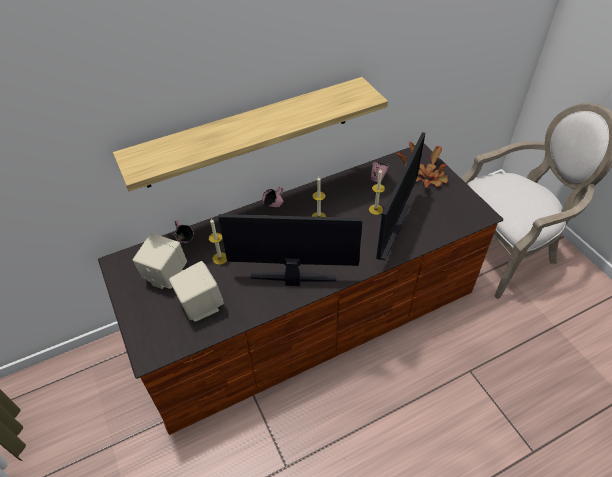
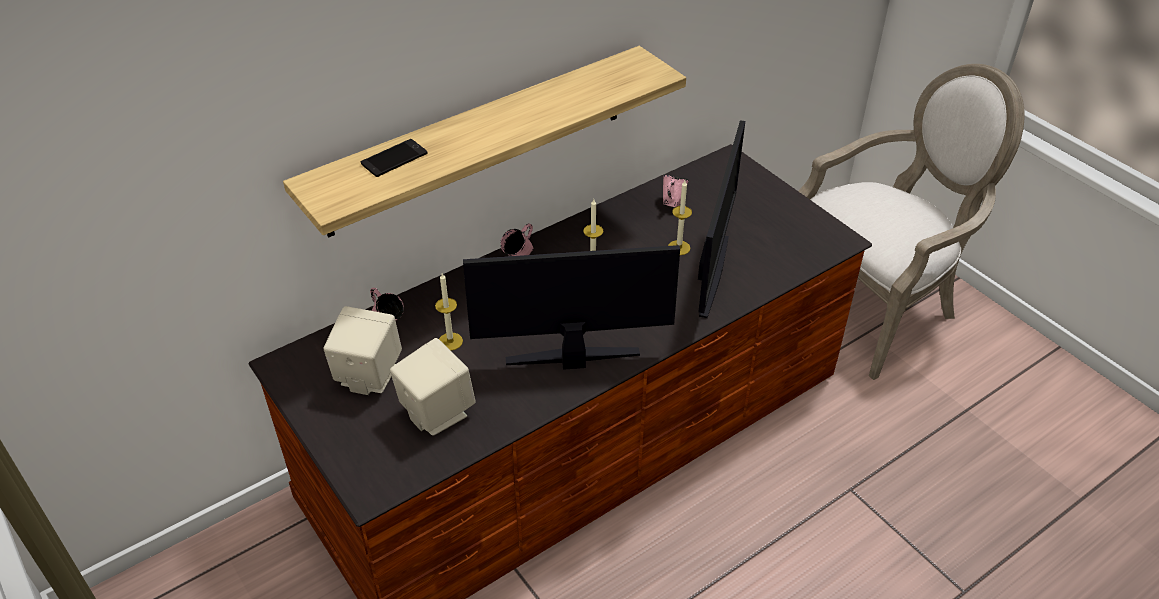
camera: 10 degrees left, 5 degrees down
potted plant [397,142,448,188] -> none
none -> phone [361,139,428,177]

